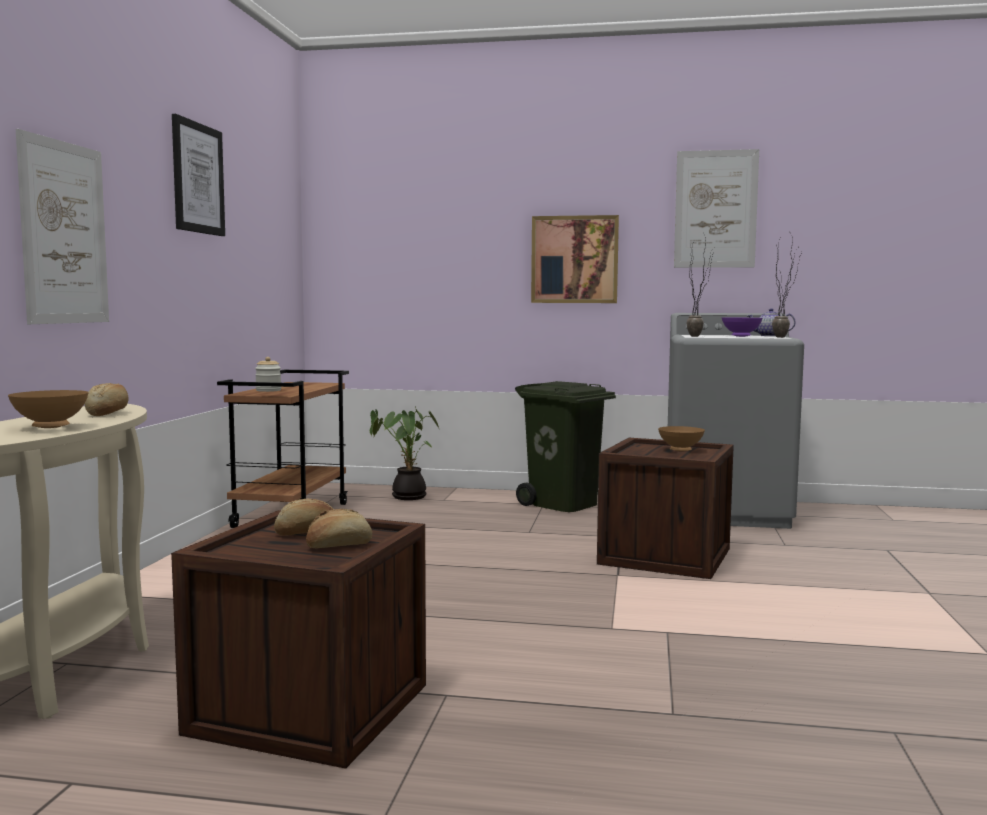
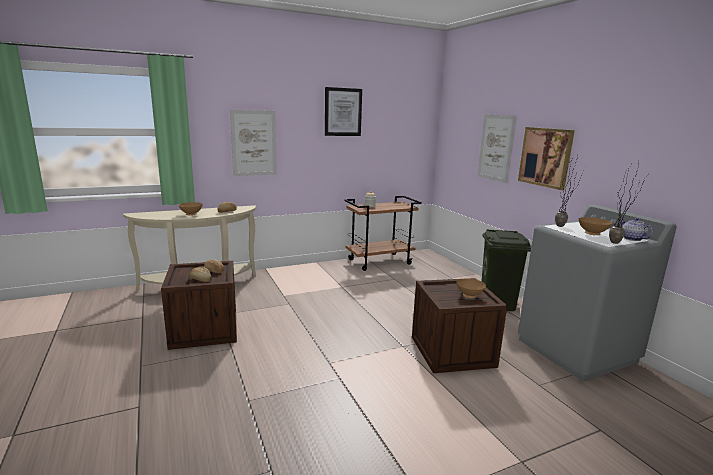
camera: 55 degrees right, 10 degrees up
potted plant [370,406,439,500] -> none
picture [674,149,759,268] -> picture moved to [477,114,517,183]
purple bowl [722,318,762,337] -> brown bowl [579,217,612,235]

